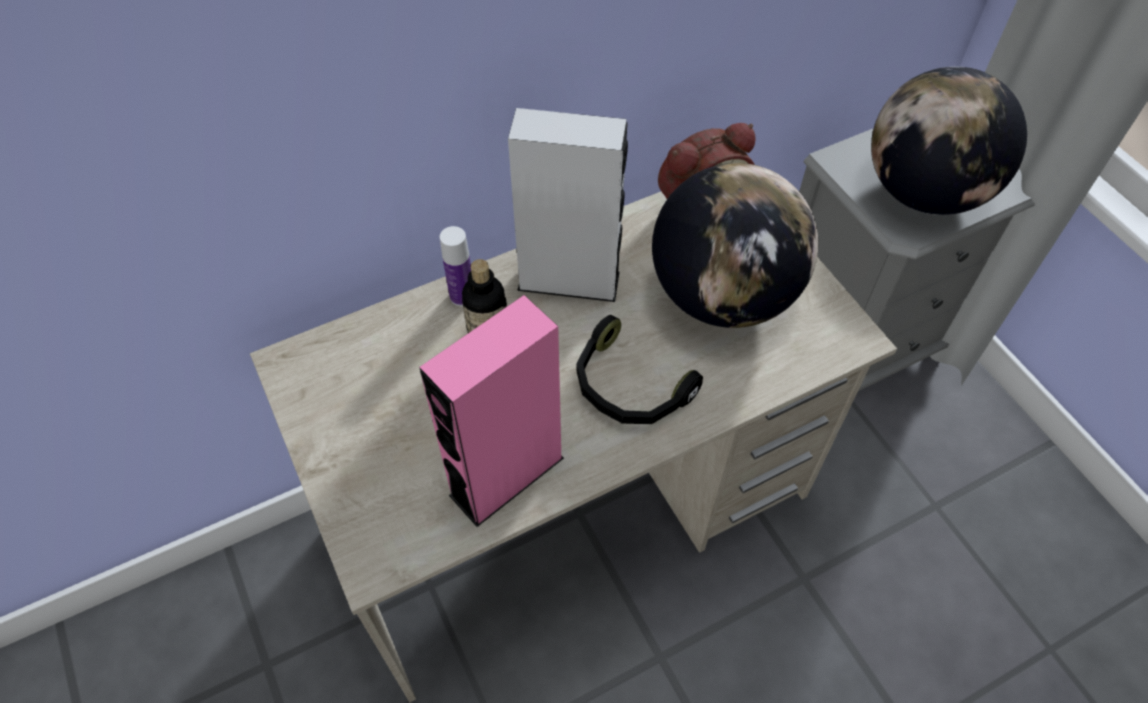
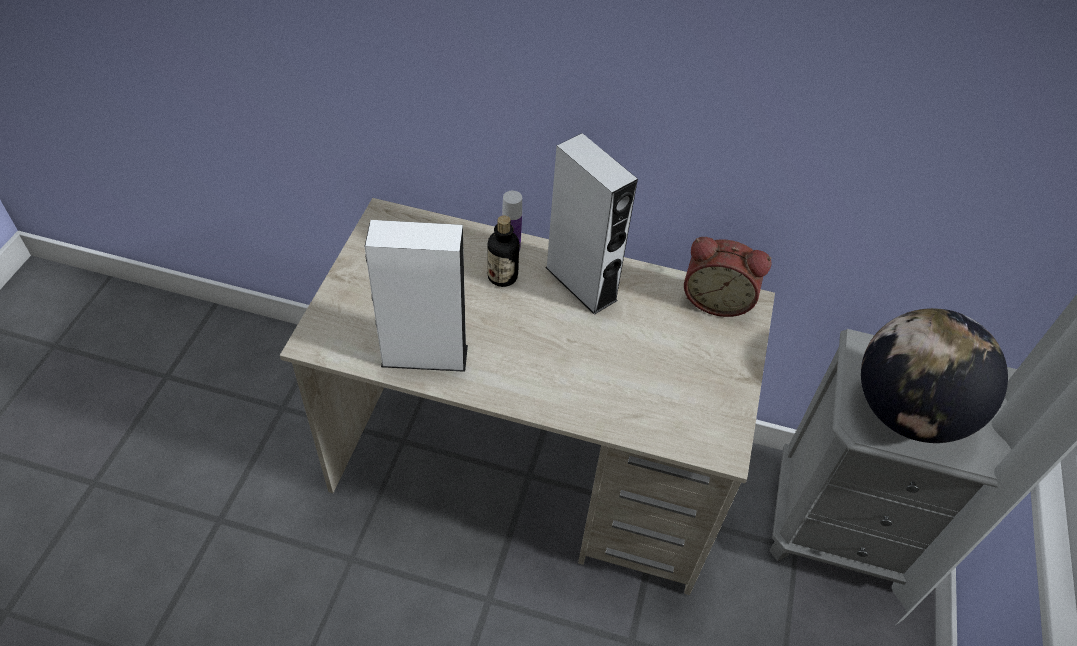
camera: 40 degrees right, 5 degrees down
pink speaker [419,295,564,527] -> white speaker [365,220,468,372]
black headphones [576,315,703,424] -> none
globe [652,163,818,328] -> none

